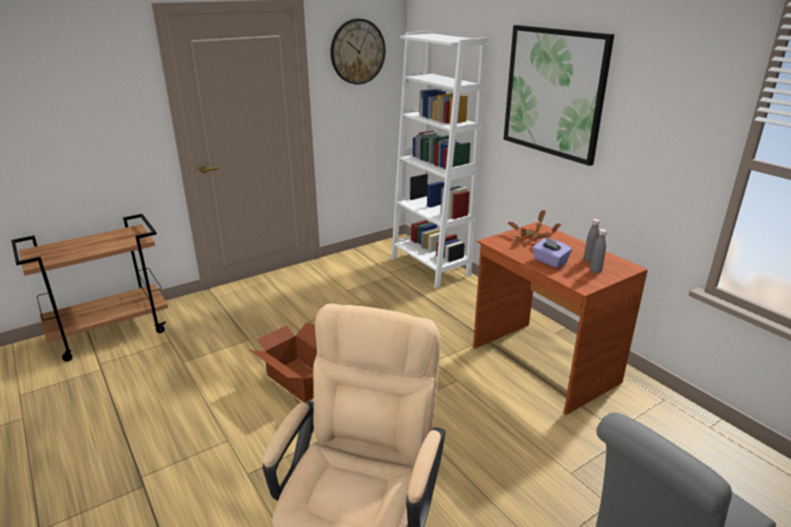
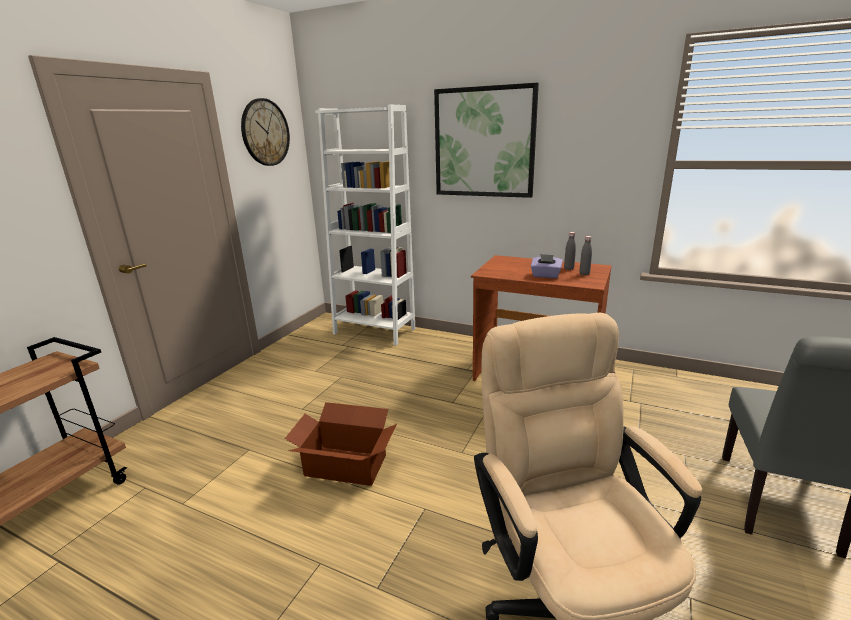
camera: 30 degrees left, 5 degrees down
potted plant [508,210,561,244] -> none

